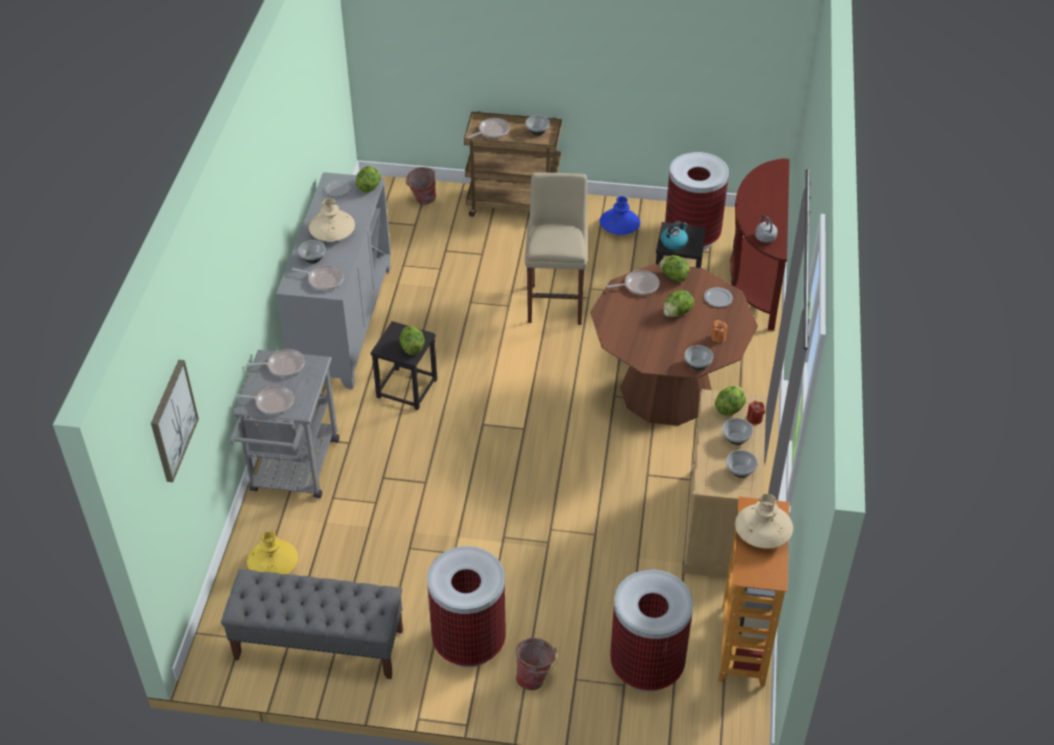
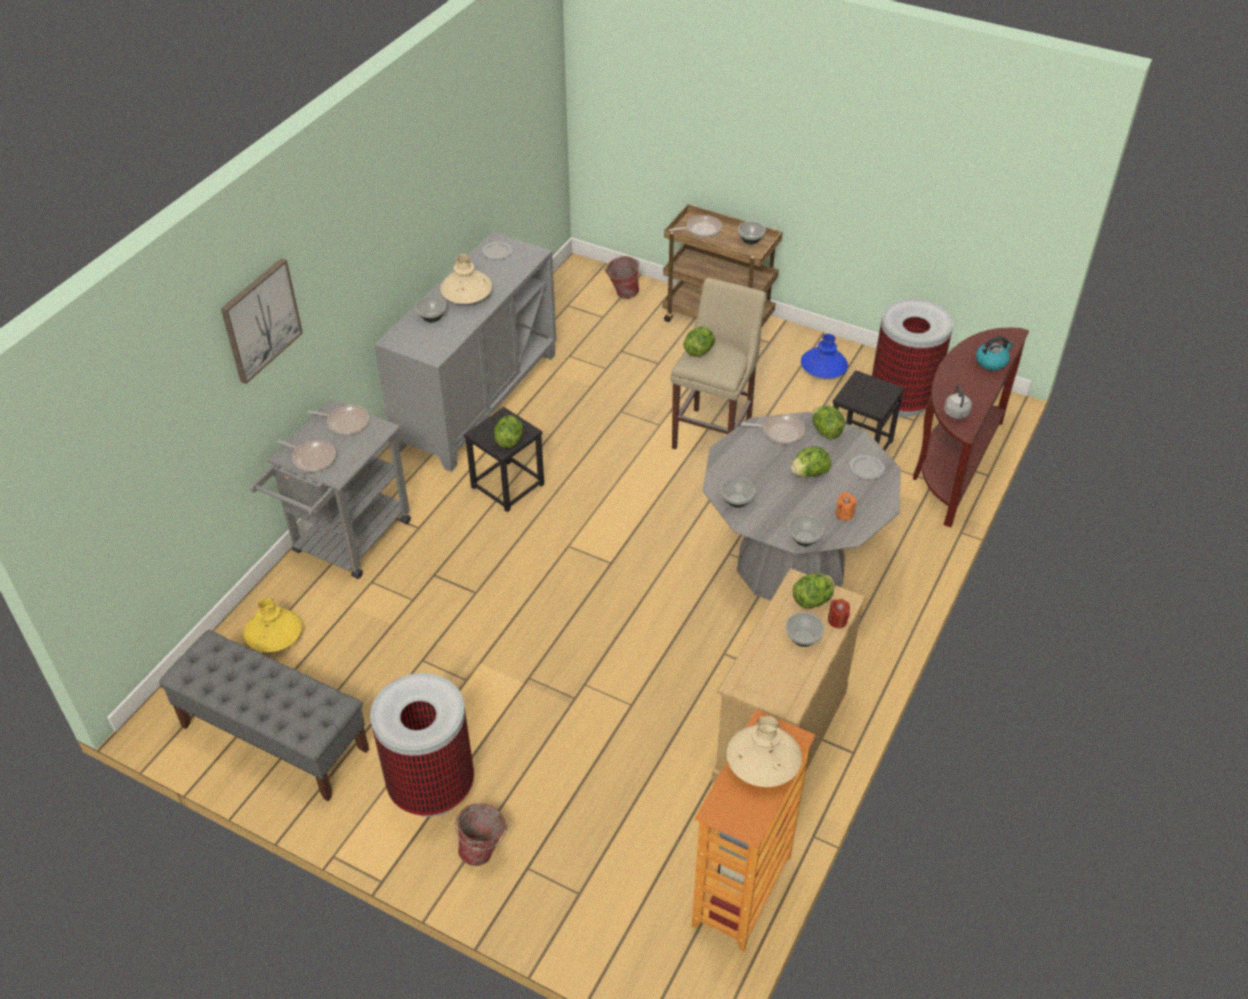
camera: 20 degrees right, 0 degrees up
picture [151,360,199,482] -> picture moved to [221,258,303,384]
frying pan [292,265,344,290] -> none
lettuce [356,166,381,193] -> lettuce moved to [683,326,715,357]
brown dining table [590,264,758,426] -> grey dining table [703,412,901,601]
trash can [610,570,693,692] -> none
kettle [661,221,688,250] -> kettle moved to [976,336,1014,371]
bowl [726,450,758,478] -> bowl moved to [721,478,755,508]

